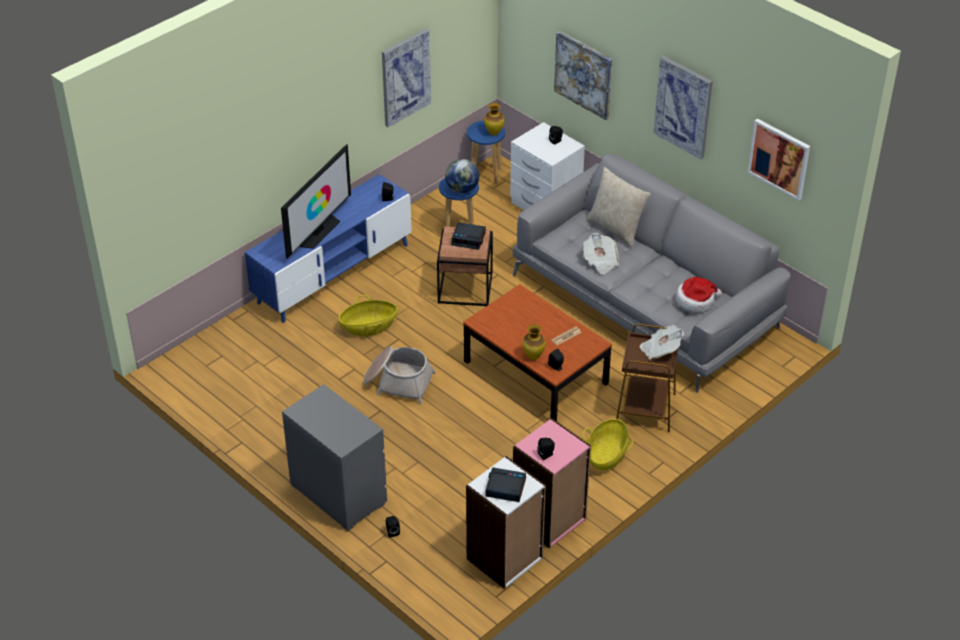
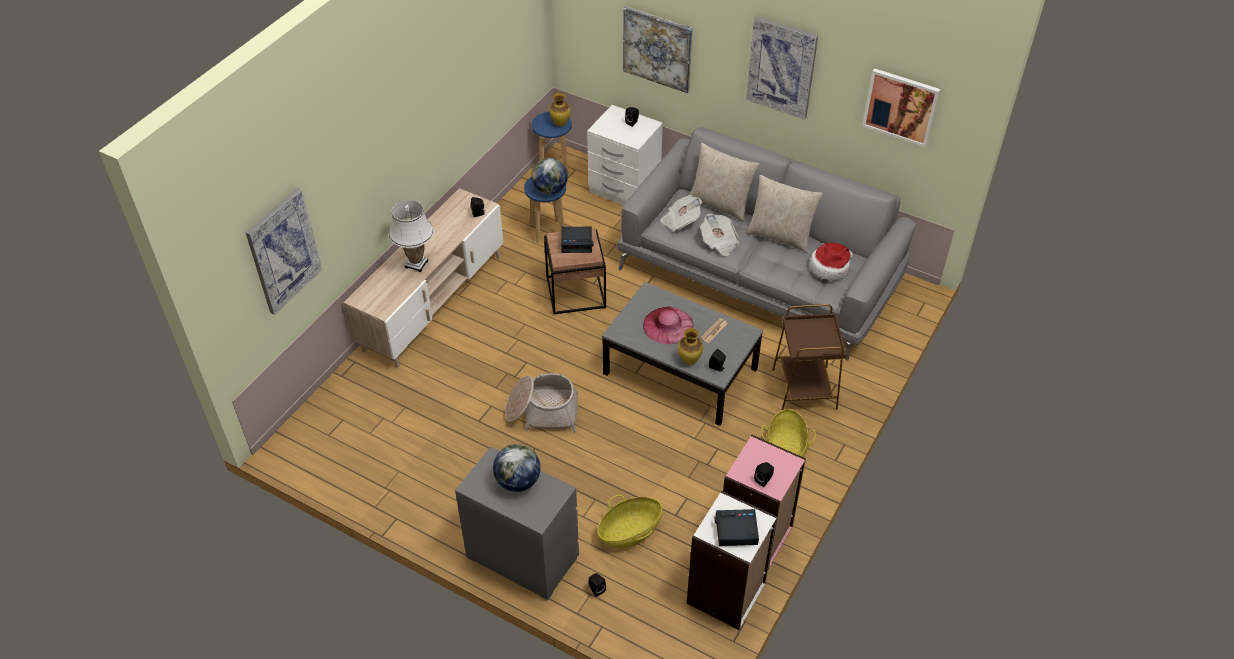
camera: 15 degrees left, 5 degrees up
blue tv stand [245,174,412,323] -> beige tv stand [344,188,503,368]
television [281,144,351,259] -> white table lamp [389,200,434,272]
basket [339,295,398,336] -> basket moved to [597,495,663,549]
picture [382,28,431,128] -> picture moved to [246,188,322,315]
brown coffee table [463,284,612,421] -> grey coffee table [602,282,763,426]
newspaper [640,325,684,360] -> newspaper moved to [660,195,702,231]
none -> globe [493,444,541,492]
none -> pink hat [643,307,694,344]
none -> beige pillow [746,175,823,253]

